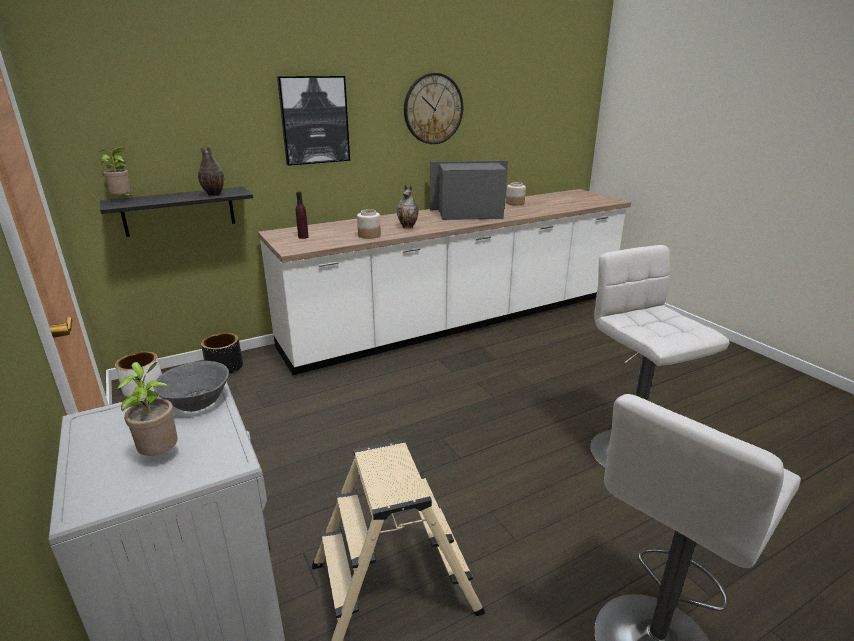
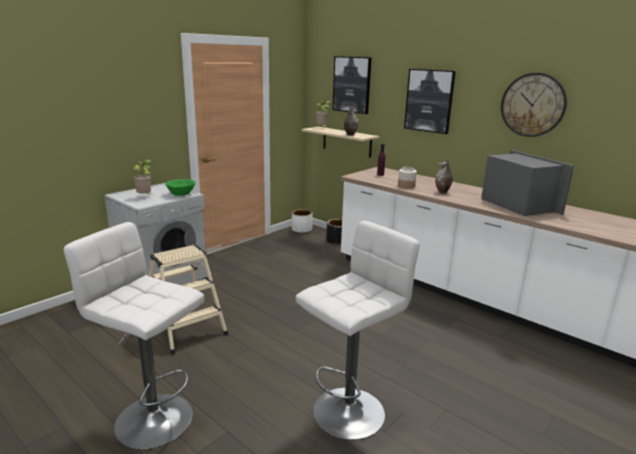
camera: 70 degrees right, 5 degrees down
black shelf [100,187,253,237] -> beige shelf [302,127,379,158]
grey bowl [154,361,229,412] -> green bowl [165,179,196,196]
jar [506,182,526,205] -> none
none -> picture [333,56,372,114]

